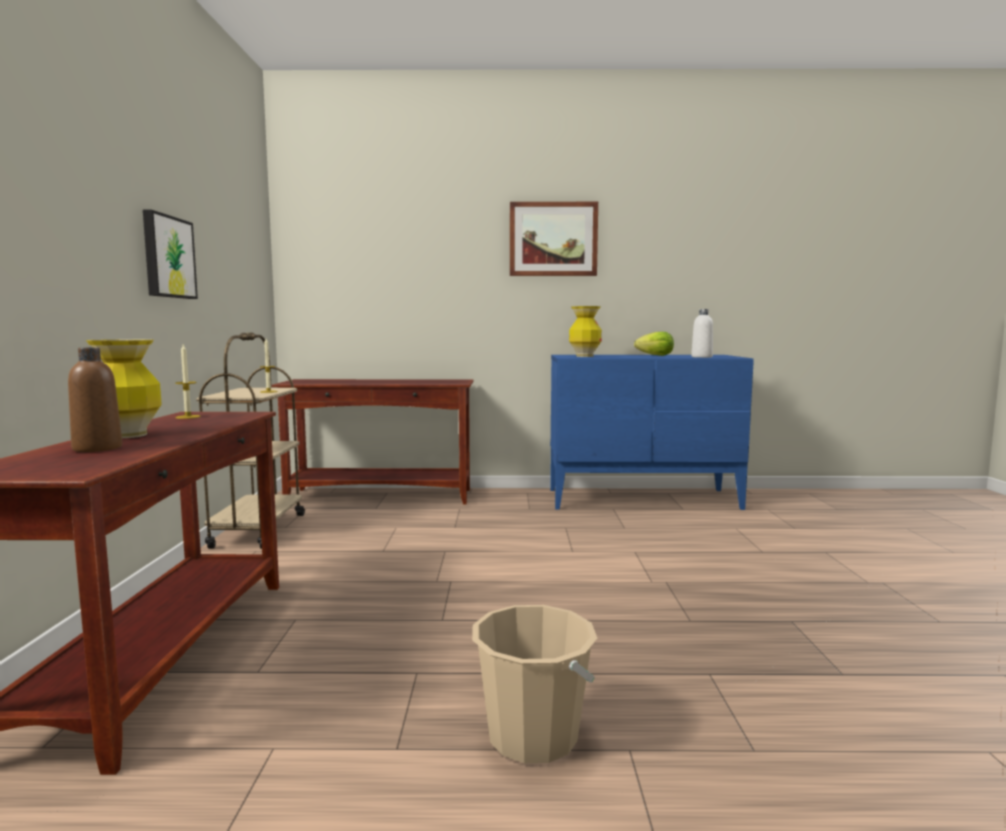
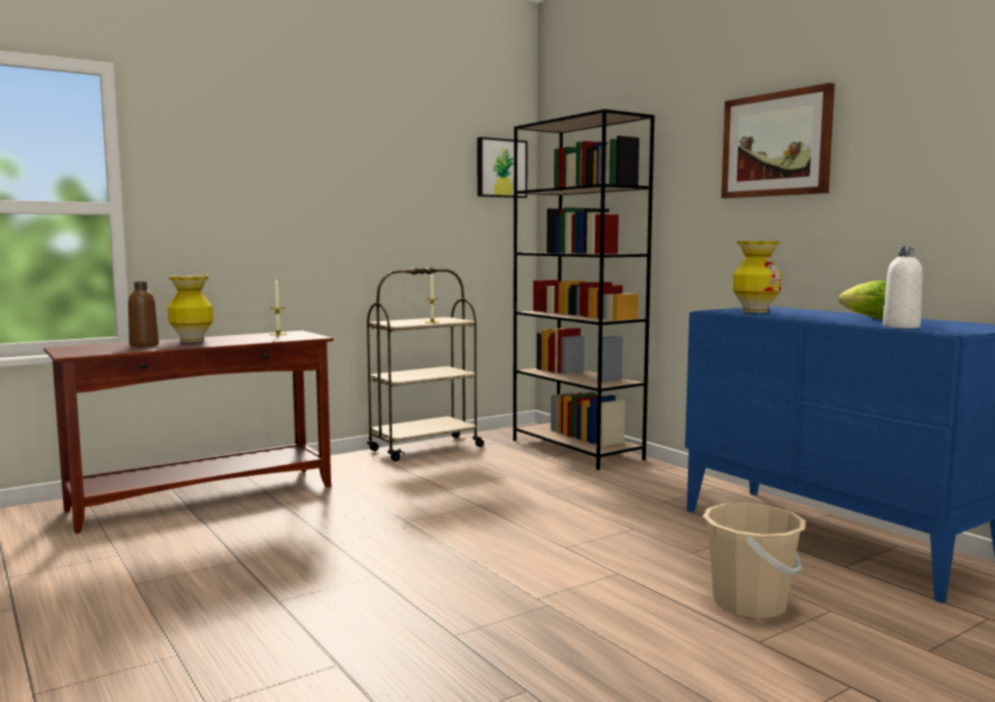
camera: 55 degrees right, 0 degrees up
picture [143,210,198,299] -> picture moved to [477,137,528,198]
brown console table [272,379,474,505] -> beige bookcase [513,109,655,470]
beige bucket [472,605,597,763] -> beige bucket moved to [703,503,806,619]

